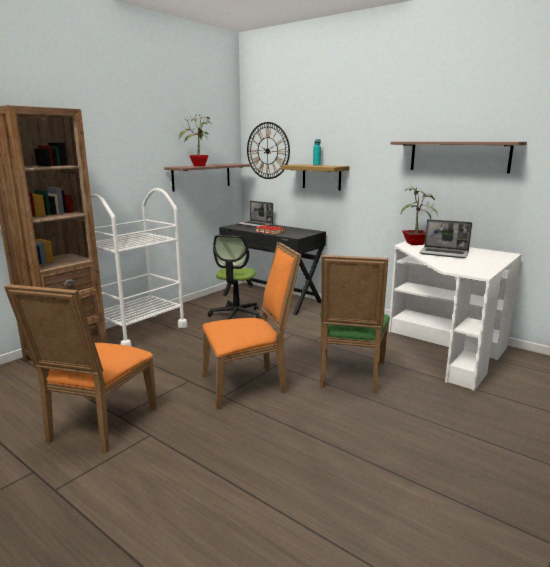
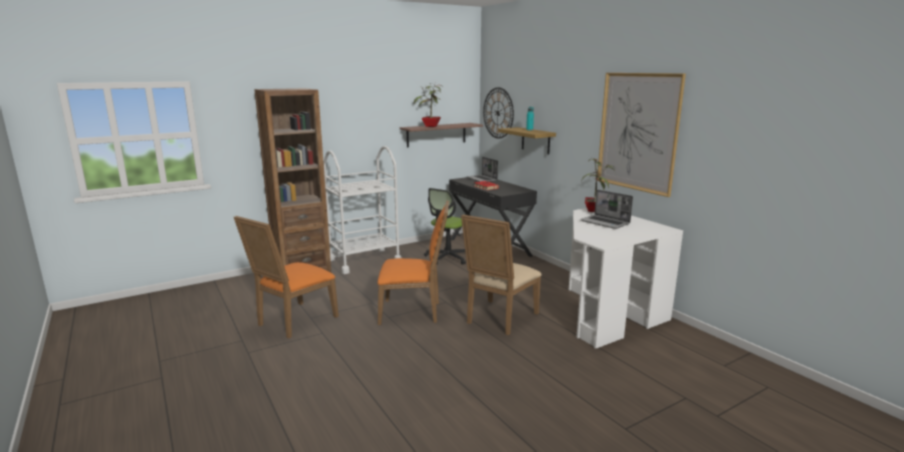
camera: 20 degrees right, 0 degrees up
green chair [320,255,390,393] -> beige chair [461,214,542,335]
shelf [391,142,527,173] -> picture [597,73,686,197]

